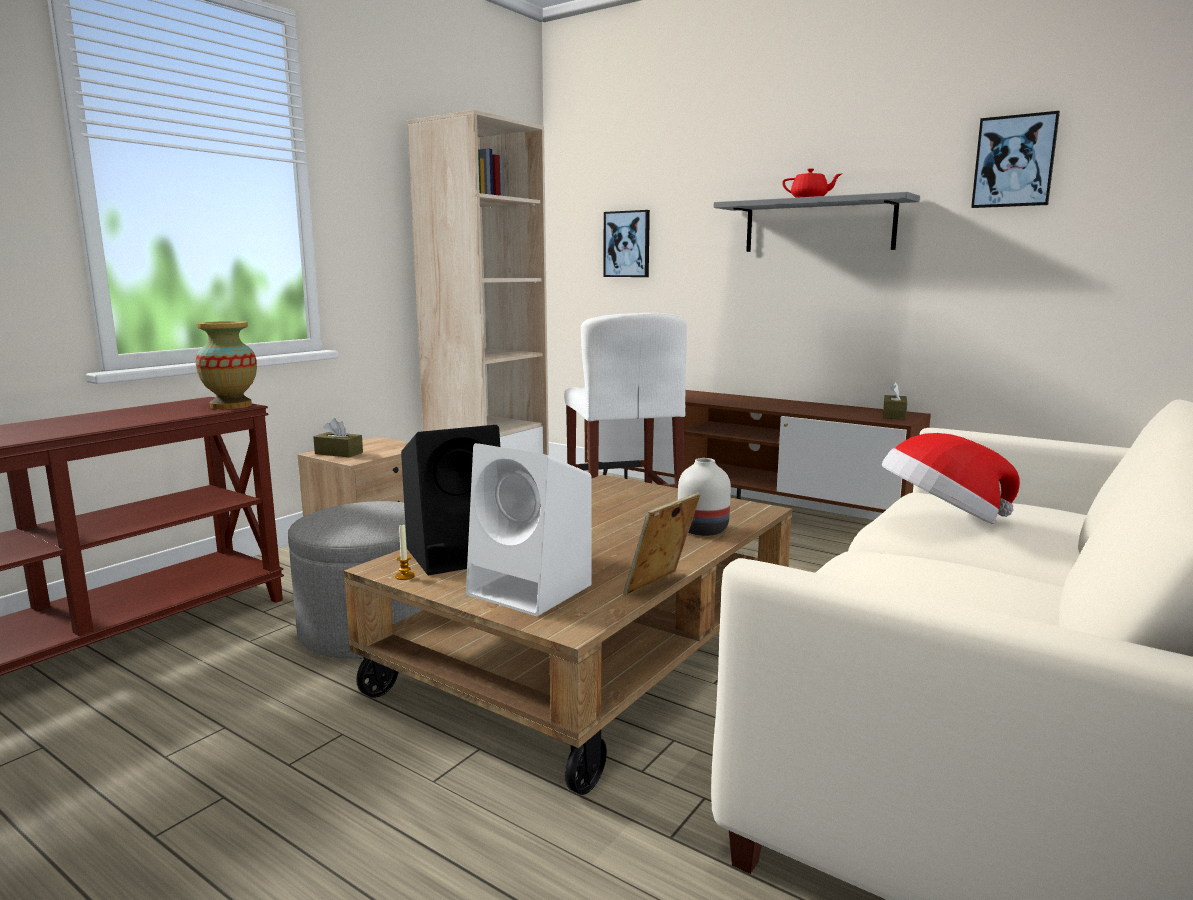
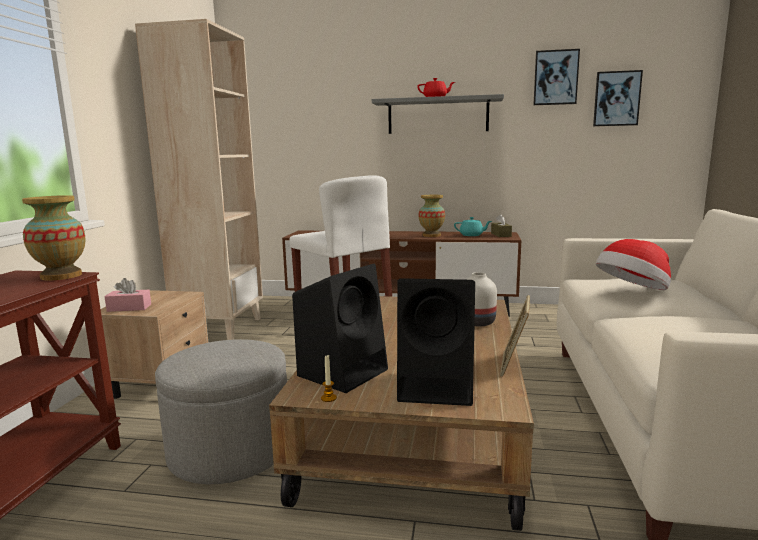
camera: 25 degrees left, 0 degrees up
brown tissue box [313,418,363,457] -> pink tissue box [104,278,151,312]
white speaker [466,443,592,616] -> black speaker [397,278,475,406]
picture [604,210,650,277] -> picture moved to [593,70,643,126]
none -> vase [419,195,445,237]
none -> turquoise teapot [454,217,492,236]

